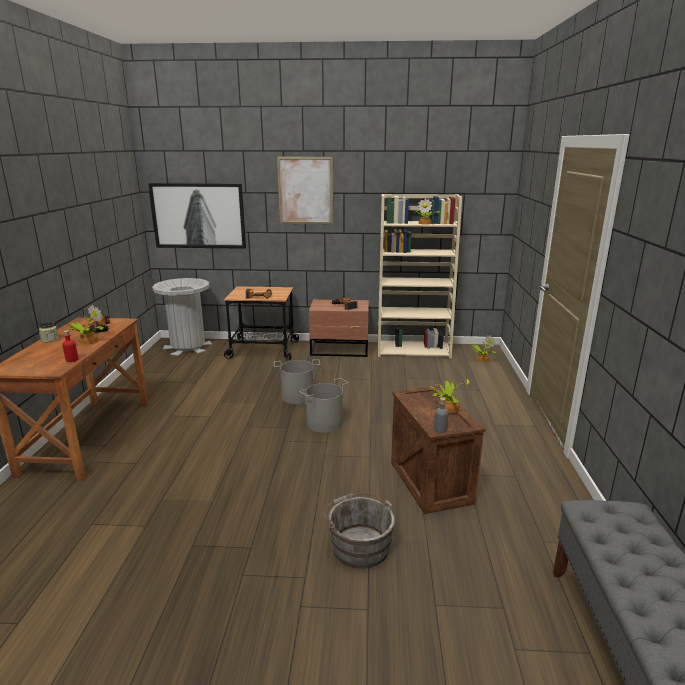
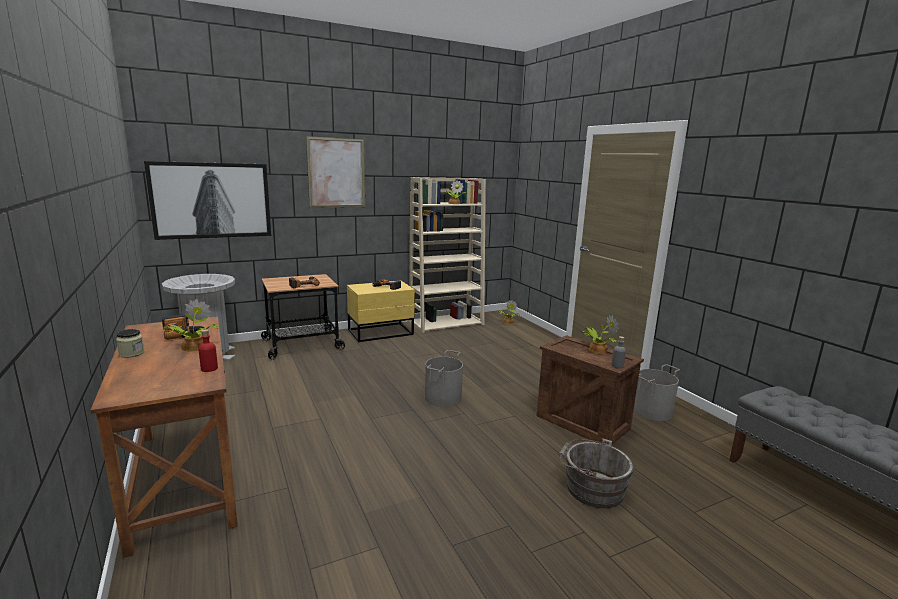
camera: 30 degrees left, 5 degrees down
grey bucket [273,359,320,404] -> grey bucket moved to [634,364,680,421]
brown nightstand [309,299,369,357] -> yellow nightstand [347,281,415,342]

